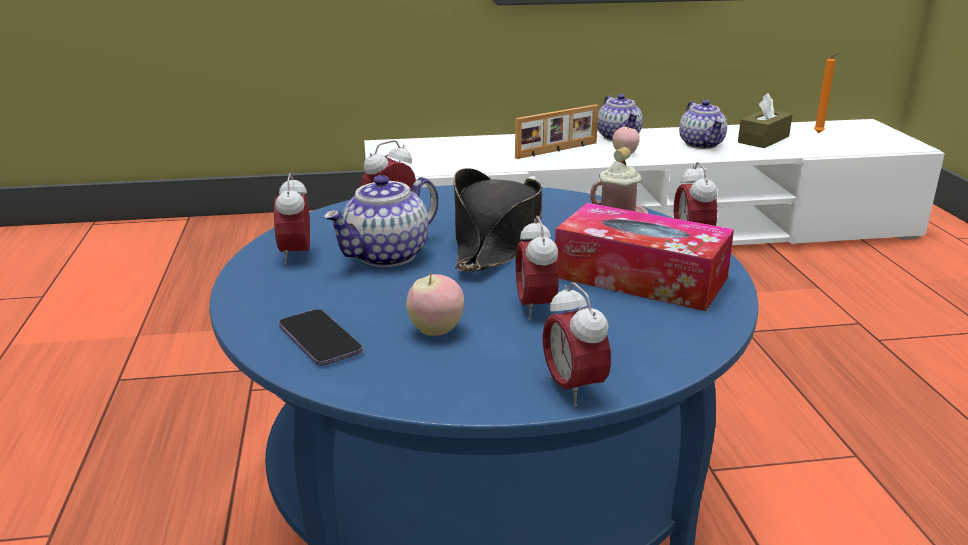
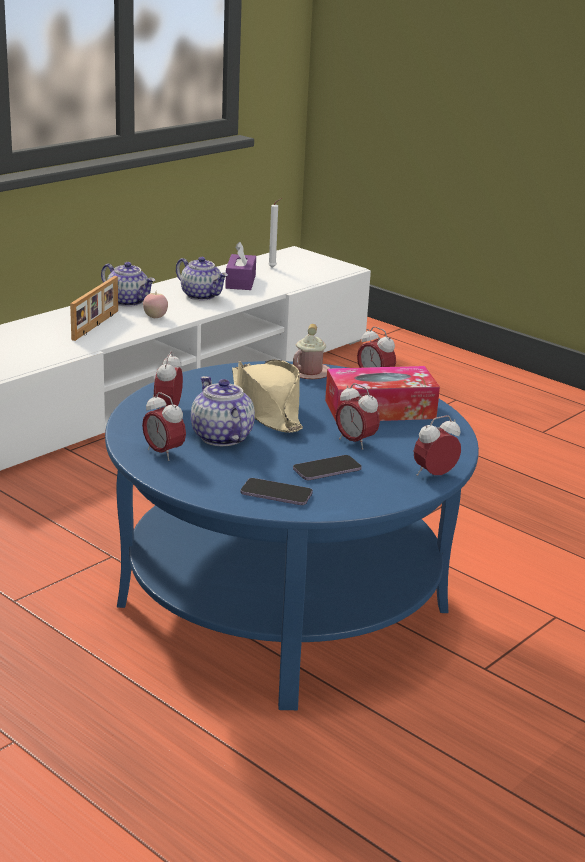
camera: 40 degrees left, 0 degrees up
teapot [323,175,439,267] -> teapot turned 150 degrees clockwise [191,376,255,446]
apple [406,273,464,336] -> phone [293,455,362,480]
black hat [453,168,543,272] -> beige hat [232,360,303,433]
alarm clock [543,282,611,407] -> alarm clock turned 120 degrees clockwise [414,415,461,476]
brown tissue box [738,93,792,148] -> purple tissue box [225,242,256,290]
orange candle [814,52,841,133] -> white candle [268,198,282,268]

